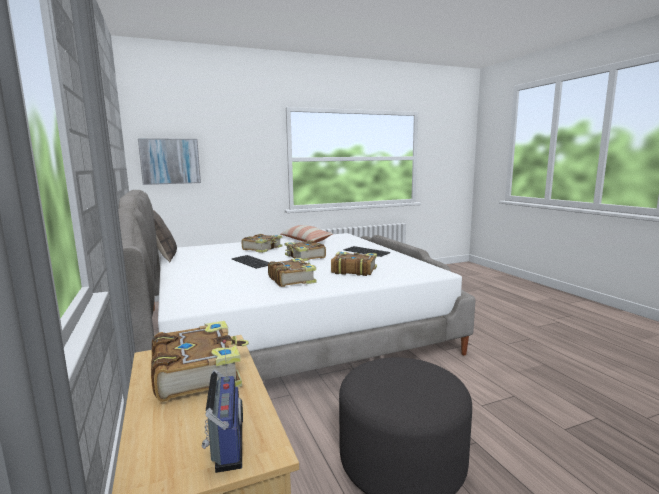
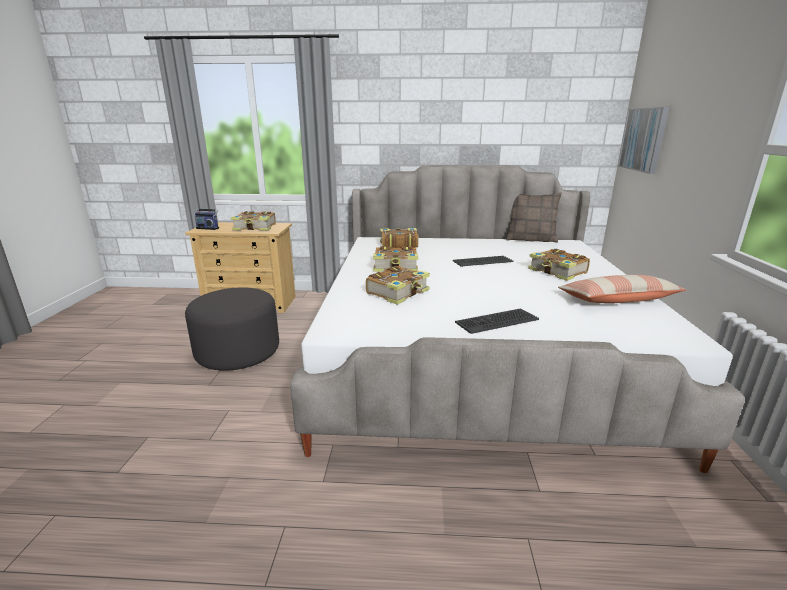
camera: 115 degrees right, 10 degrees up
book [285,240,326,261] -> book moved to [380,228,418,248]

